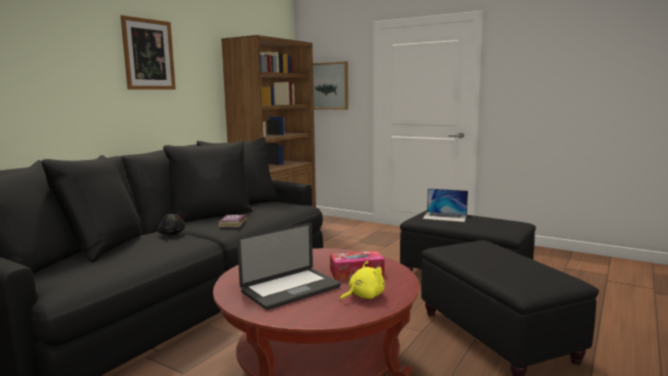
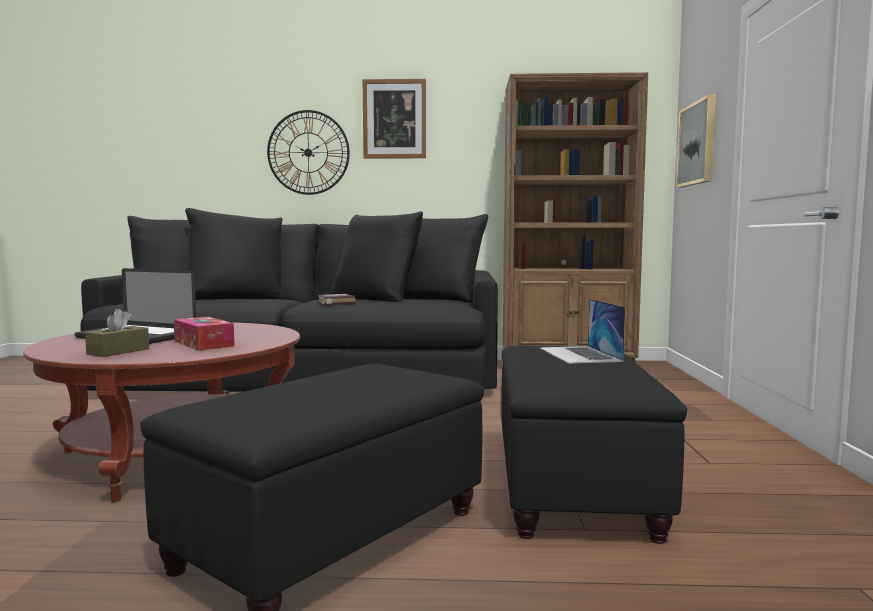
camera: 60 degrees right, 5 degrees down
black plush toy [158,212,185,235] -> none
yellow plush toy [340,261,385,301] -> brown tissue box [85,309,149,357]
none -> wall clock [267,110,350,195]

